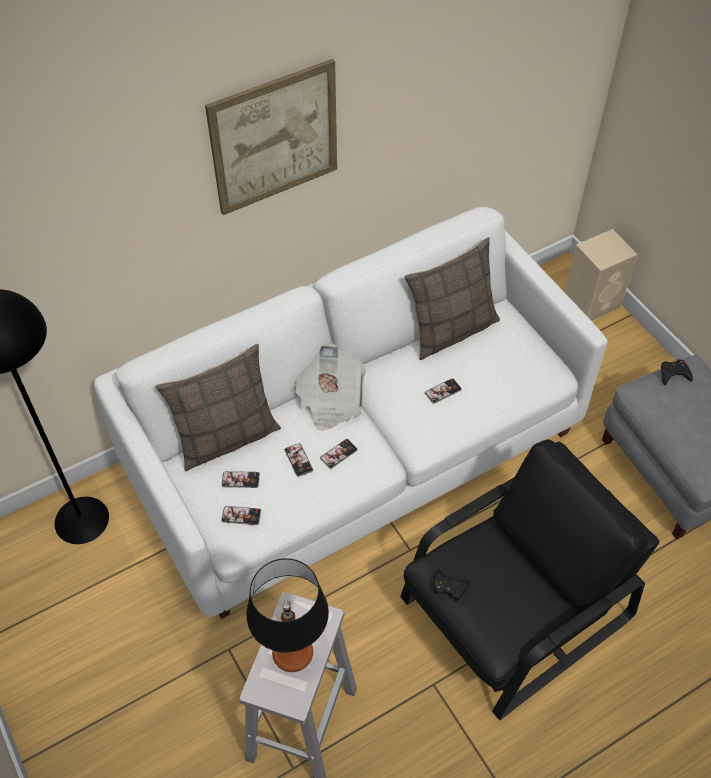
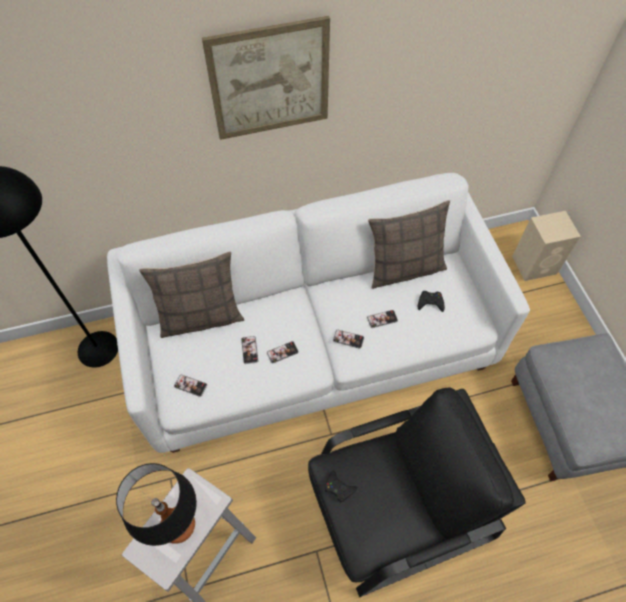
camera: 15 degrees right, 5 degrees up
phone [222,471,260,488] -> phone moved to [333,330,364,349]
newspaper [294,343,366,431] -> none
black game controller [661,359,693,385] -> black game controller moved to [418,291,445,312]

